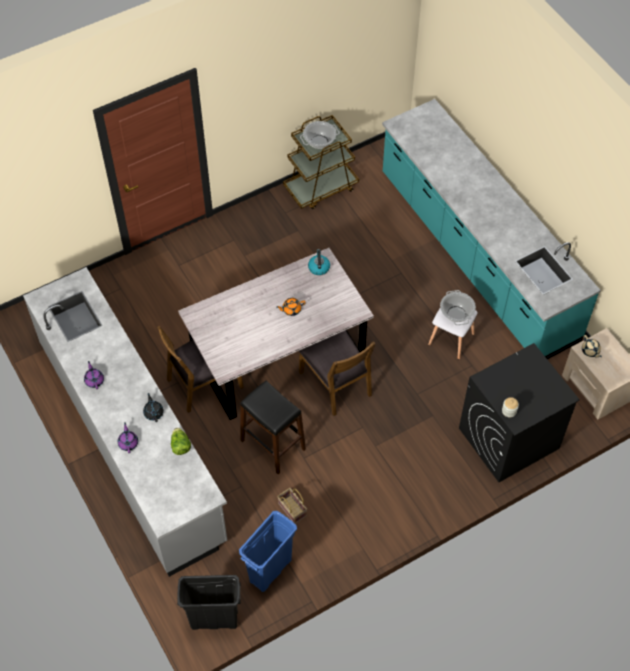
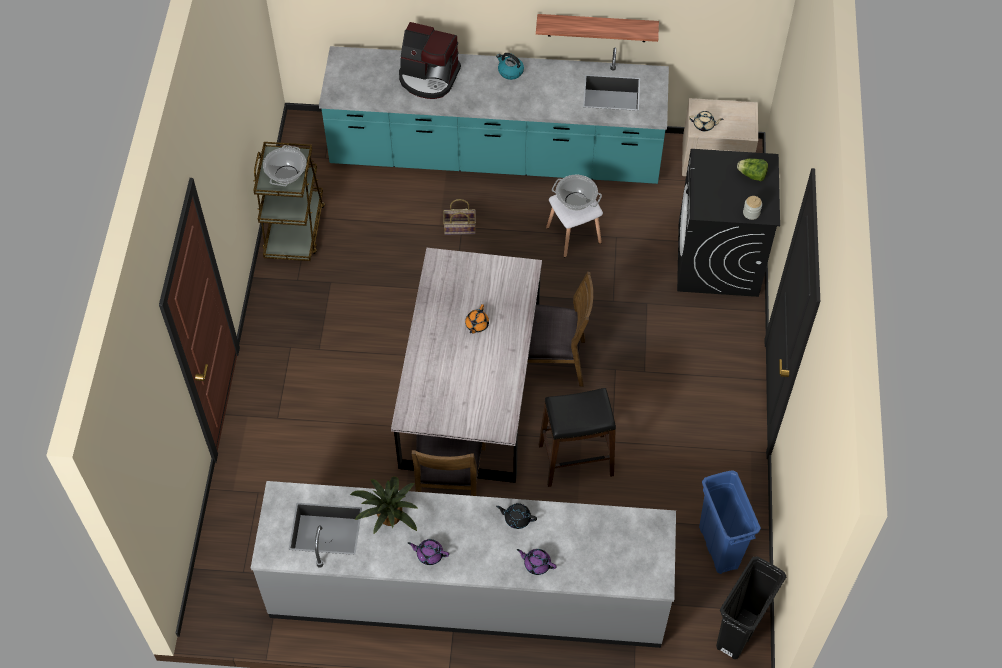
camera: 55 degrees left, 0 degrees up
lettuce [171,428,191,455] -> lettuce moved to [737,158,768,181]
basket [277,488,307,524] -> basket moved to [443,199,476,235]
kettle [308,249,330,275] -> kettle moved to [496,53,524,80]
none -> potted plant [350,476,419,535]
none -> coffee machine [399,22,461,99]
none -> shelf [536,14,659,42]

